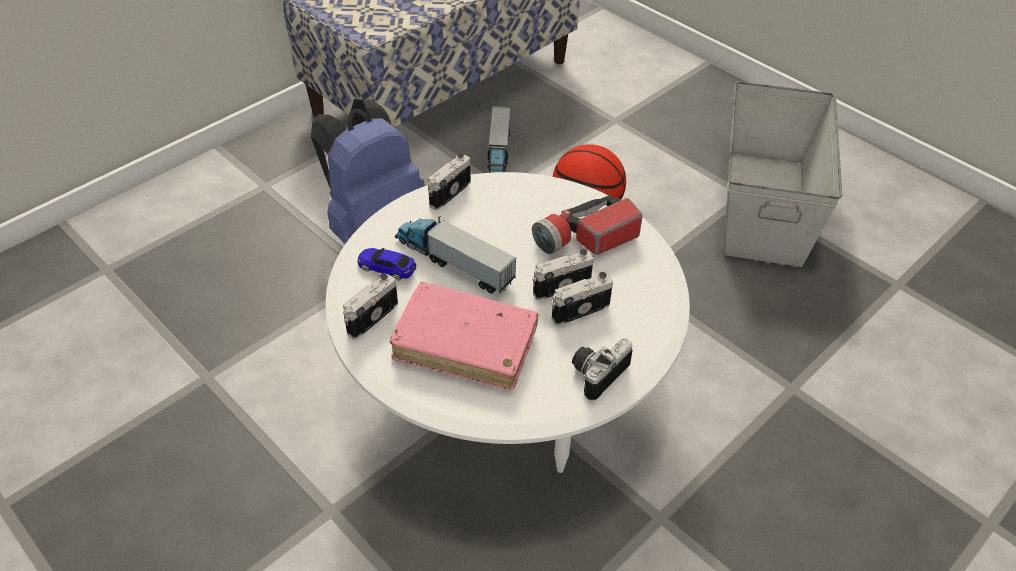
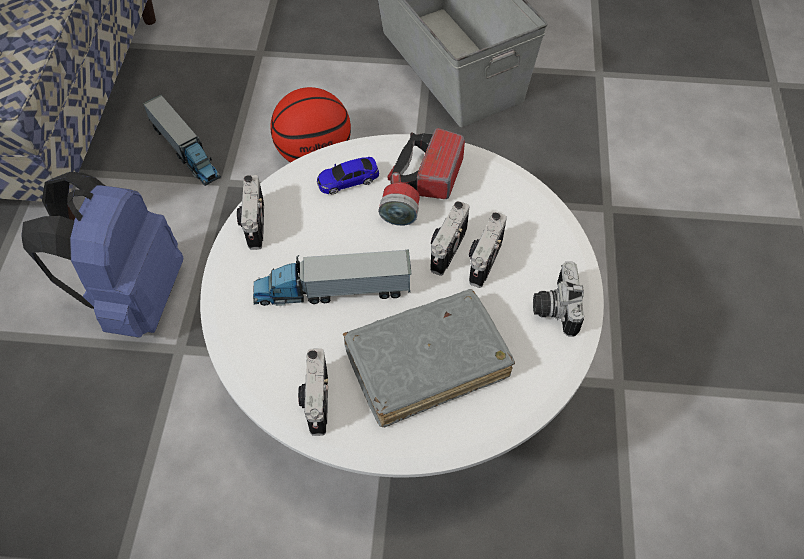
camera: 40 degrees left, 10 degrees up
toy car [357,248,416,280] -> toy car moved to [317,157,379,194]
pink book [390,282,539,390] -> grey book [343,289,515,427]

